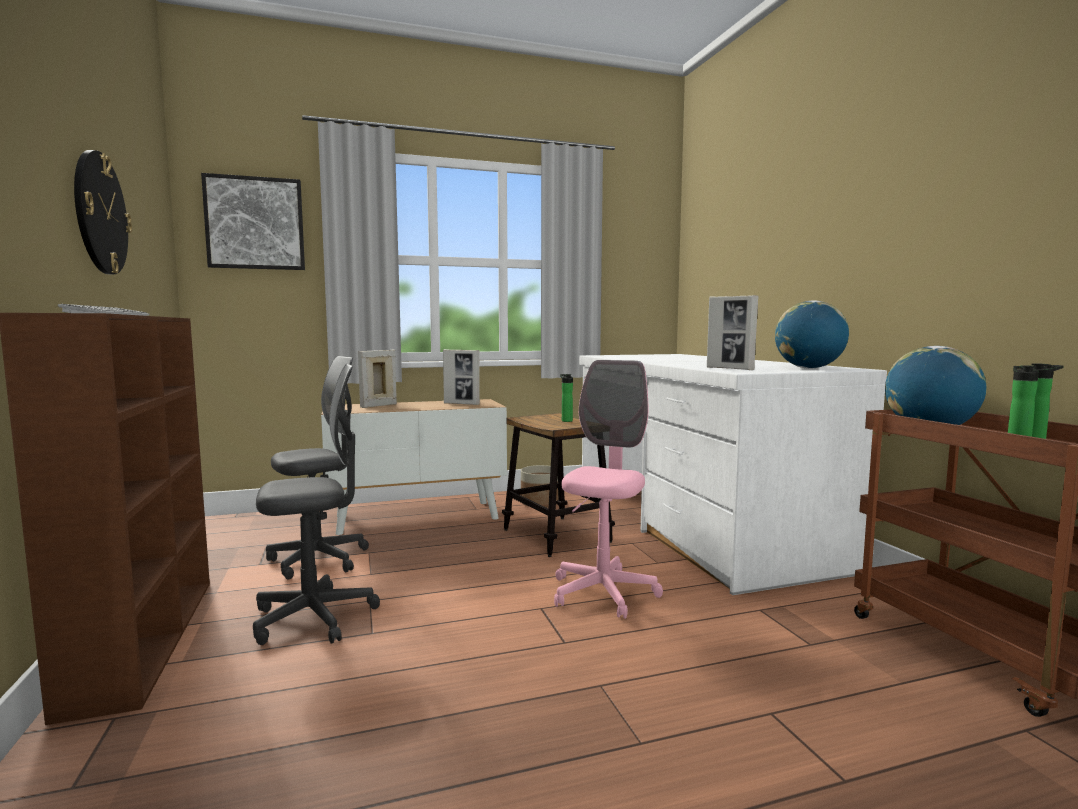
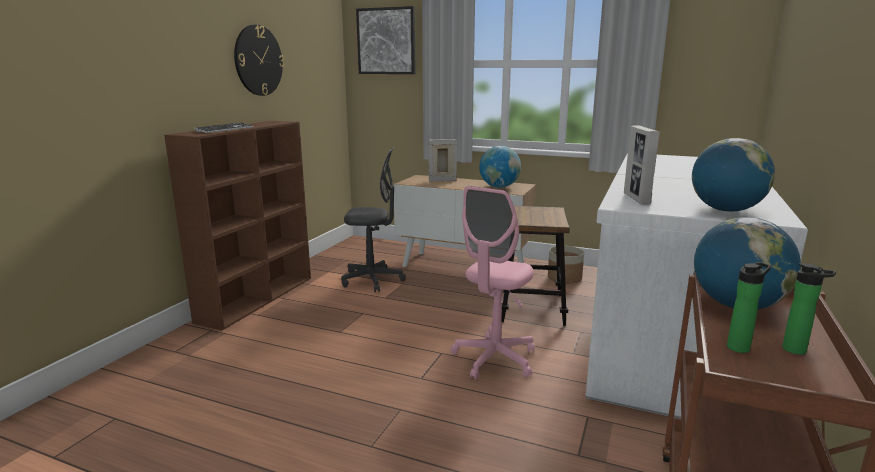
camera: 40 degrees right, 10 degrees up
grey office chair [253,363,380,645] -> none
picture frame [443,349,480,405] -> globe [479,146,521,188]
pink office chair [554,360,663,619] -> pink office chair turned 150 degrees clockwise [450,186,535,380]
bottle [560,374,573,422] -> none

